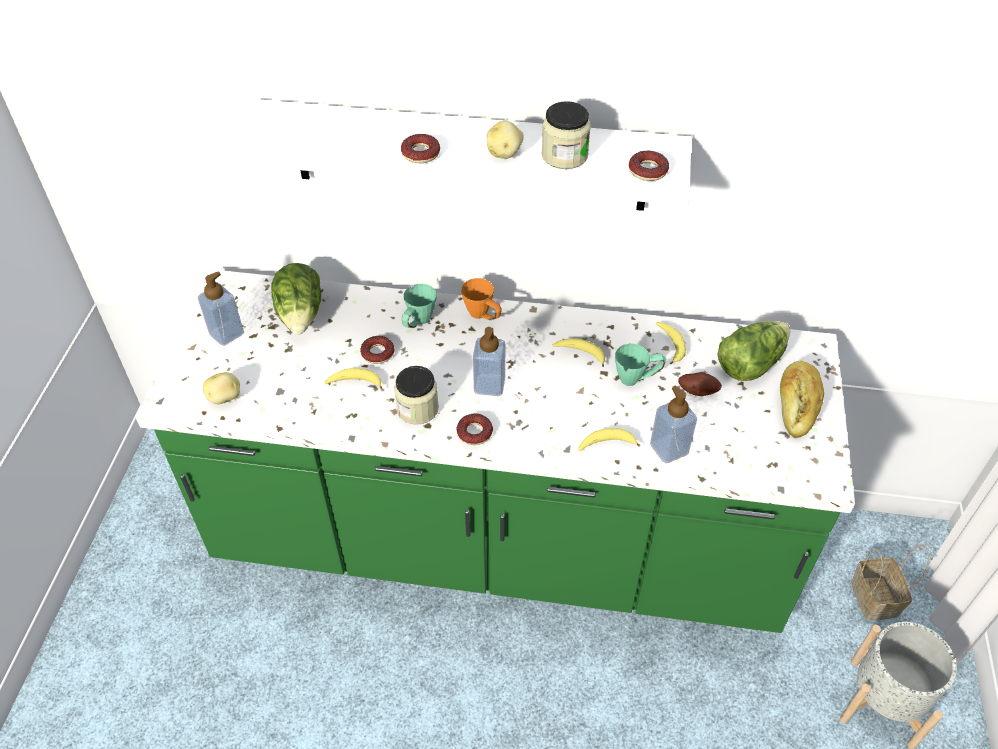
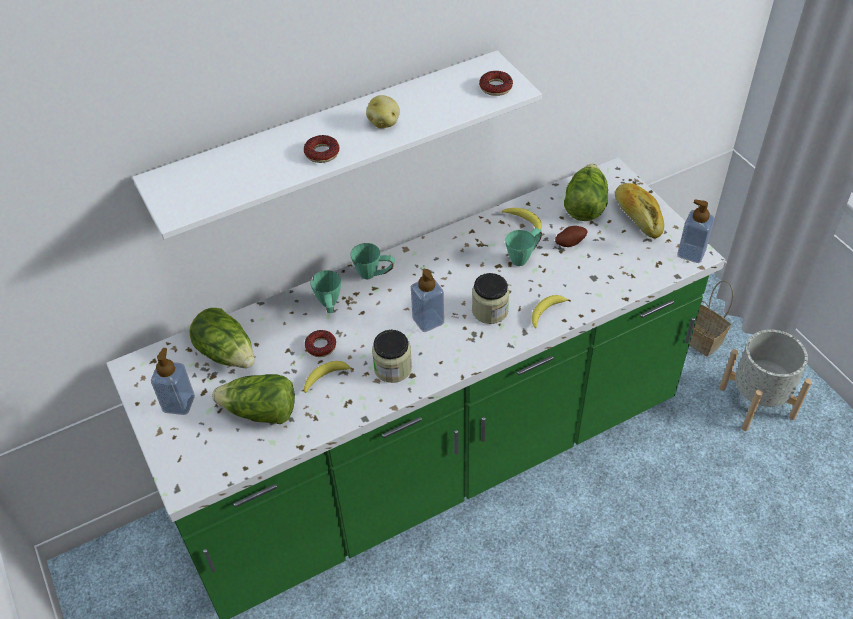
camera: 35 degrees left, 0 degrees up
potato [203,372,240,404] -> none
donut [457,414,493,445] -> none
orange mug [461,278,502,320] -> green mug [350,243,395,279]
jar [542,101,591,169] -> jar moved to [472,273,509,324]
banana [552,338,605,367] -> none
soap dispenser [650,386,697,463] -> soap dispenser moved to [677,199,715,263]
none -> lettuce [212,374,295,425]

